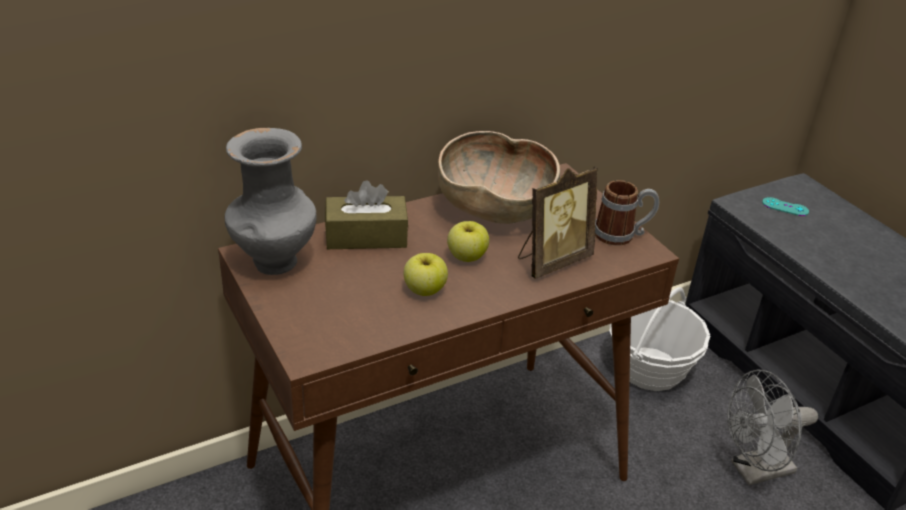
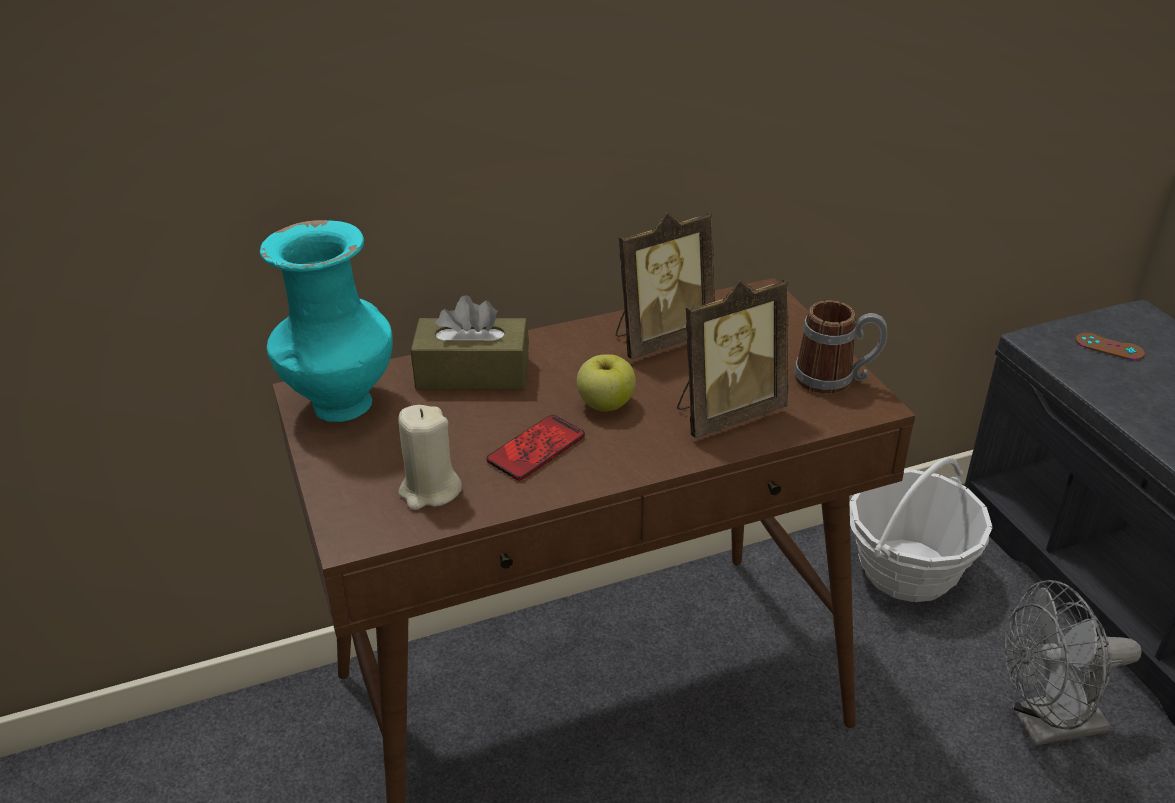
camera: 10 degrees right, 0 degrees up
grey vase [224,128,317,275] -> turquoise vase [260,220,393,422]
apple [403,253,448,296] -> phone [487,415,585,480]
brown bowl [438,131,560,224] -> picture frame [616,212,715,359]
turquoise game controller [762,197,809,216] -> brown game controller [1075,333,1145,360]
none -> beige candle [398,405,462,510]

